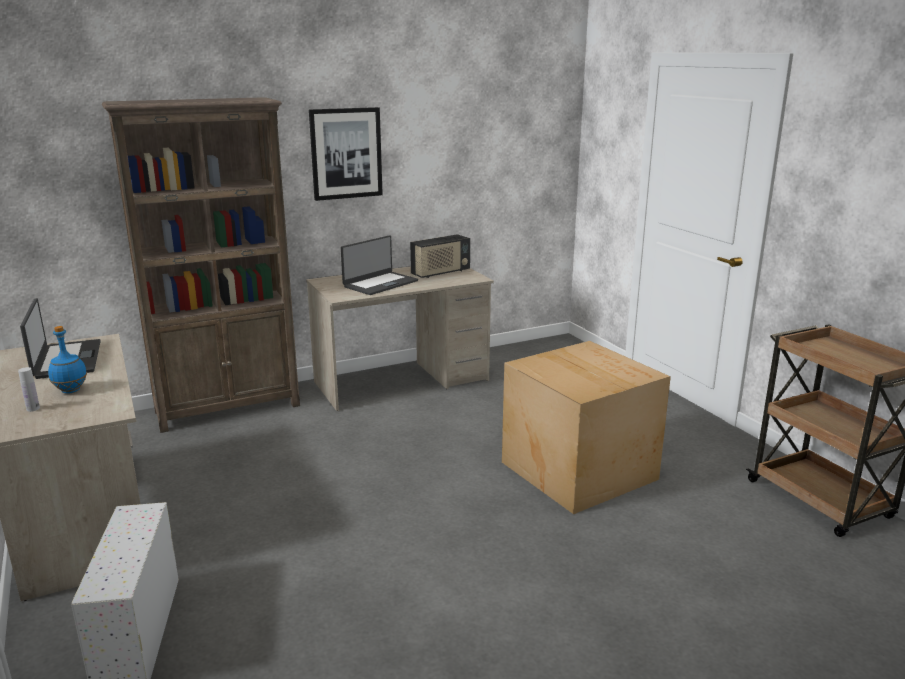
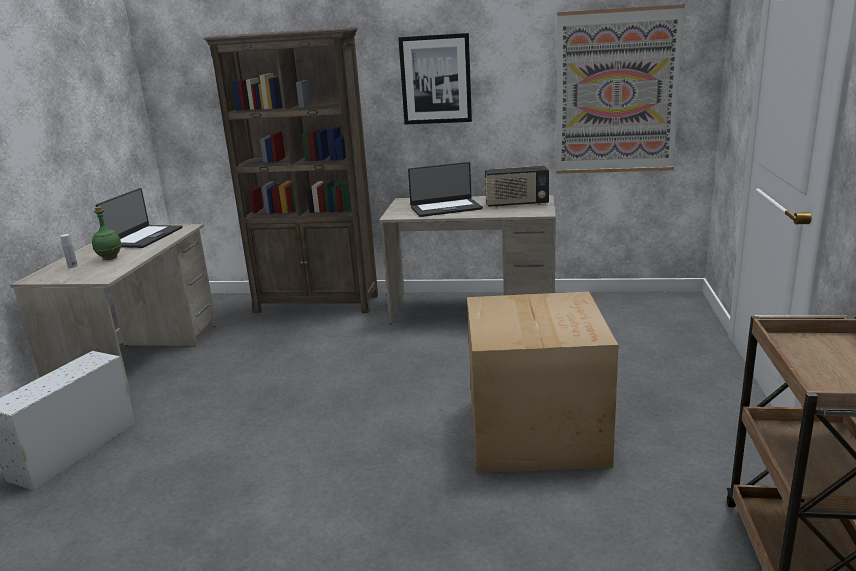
camera: 35 degrees right, 0 degrees up
blue bottle [48,326,87,394] -> green bottle [92,207,122,260]
none -> picture [556,4,685,174]

